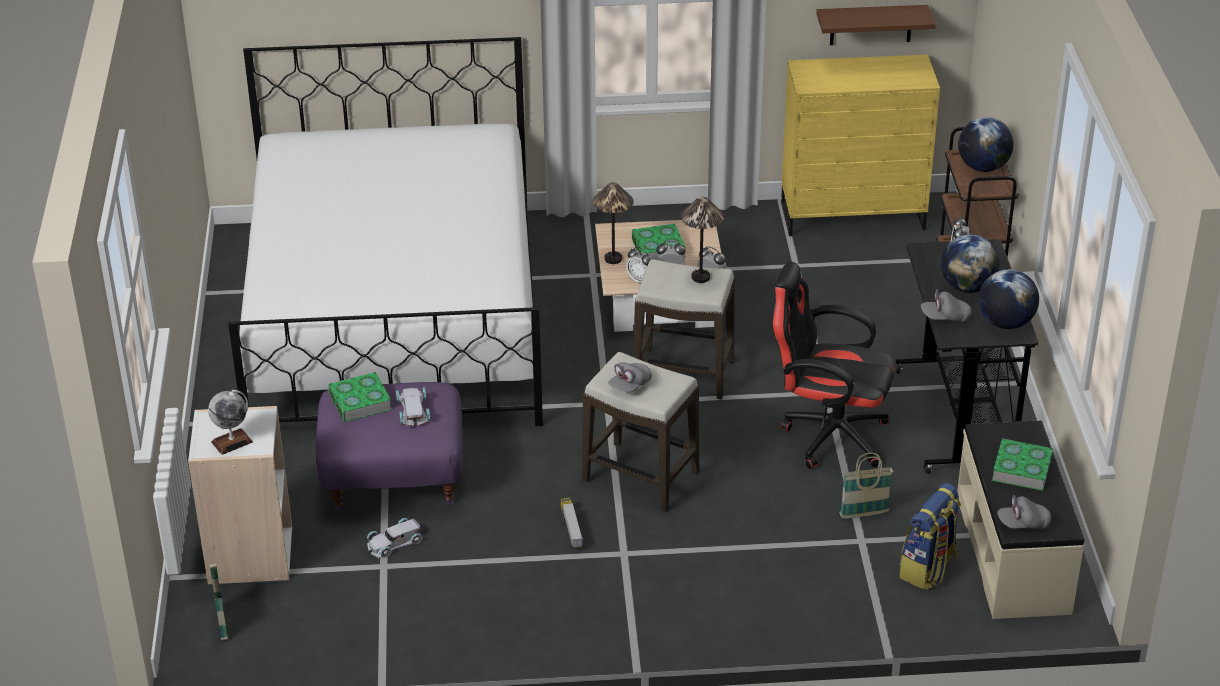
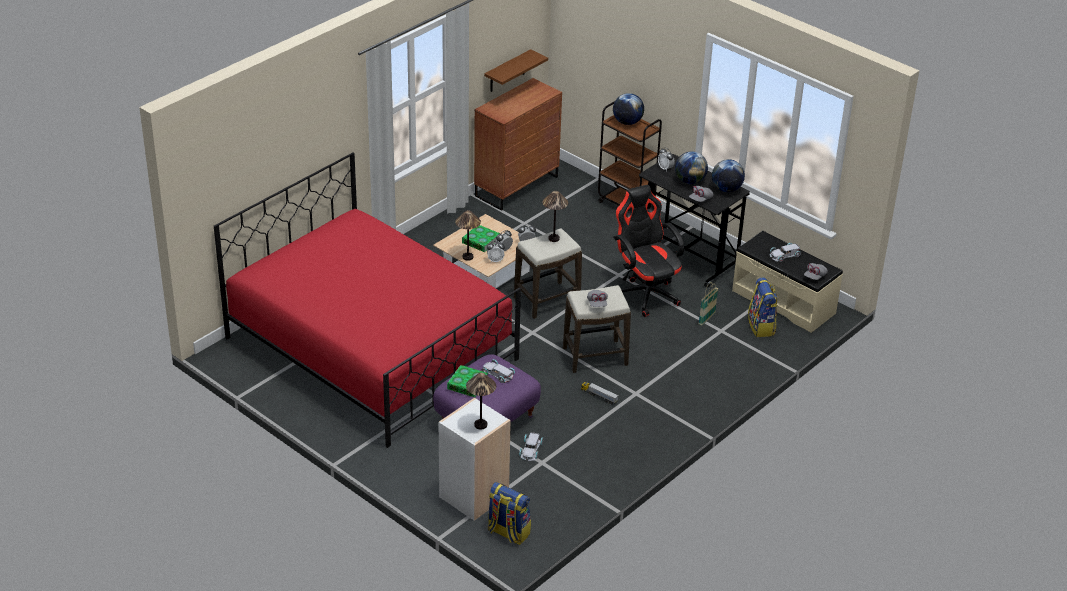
camera: 45 degrees left, 0 degrees up
globe [208,390,253,455] -> table lamp [466,373,496,430]
basket [210,564,228,640] -> backpack [488,482,531,545]
white bed [228,37,543,426] -> red bed [214,153,521,448]
black office chair [772,261,894,469] -> black office chair turned 90 degrees clockwise [614,185,684,317]
yellow dresser [781,55,940,236] -> brown dresser [474,78,562,211]
book [992,438,1053,491] -> white toy car [769,243,801,262]

